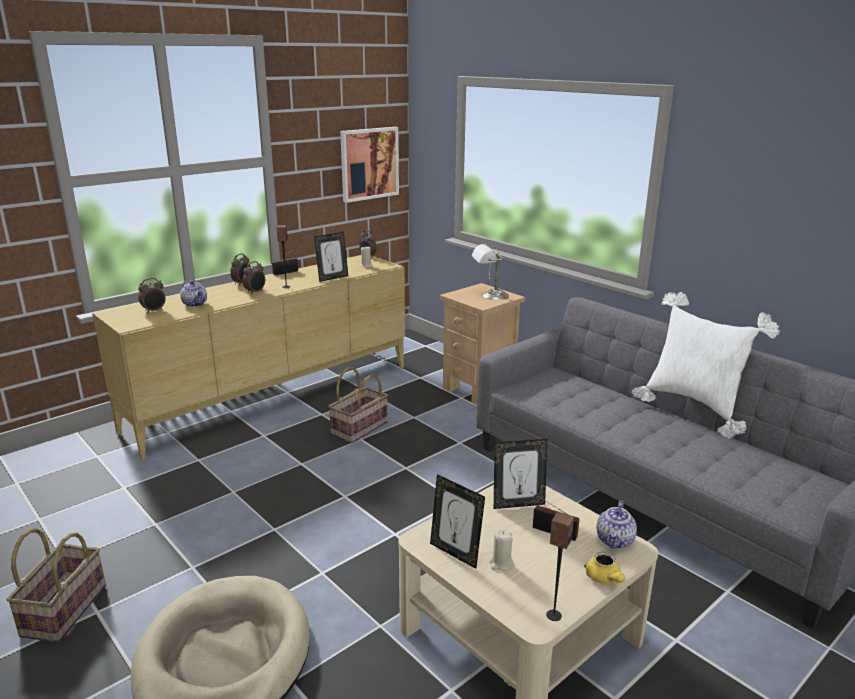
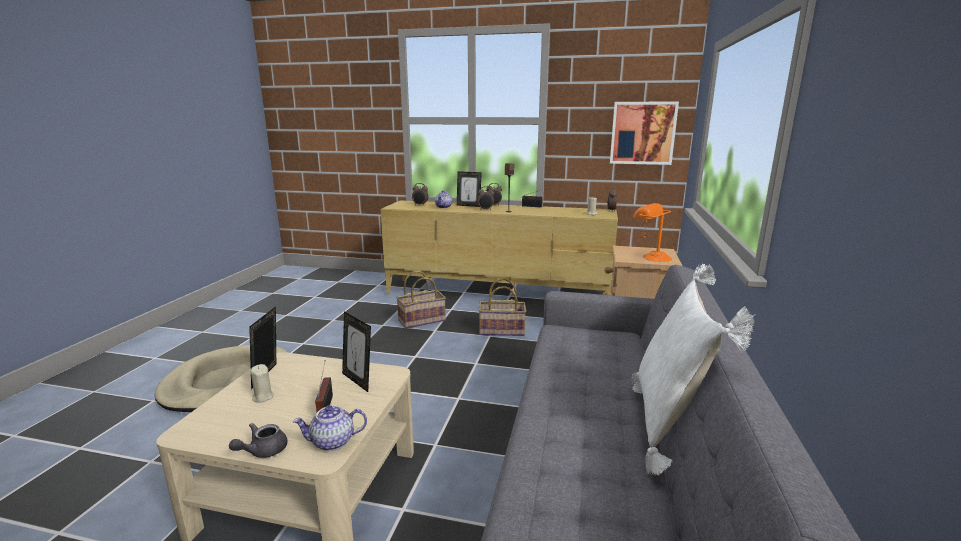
camera: 55 degrees right, 5 degrees down
basket [6,528,106,642] -> basket moved to [396,271,446,329]
picture frame [314,232,348,282] -> picture frame moved to [457,171,482,207]
white table lamp [472,244,509,300] -> orange table lamp [633,203,672,262]
speaker [546,512,574,621] -> none
yellow teapot [584,551,625,584] -> grey teapot [229,423,287,458]

